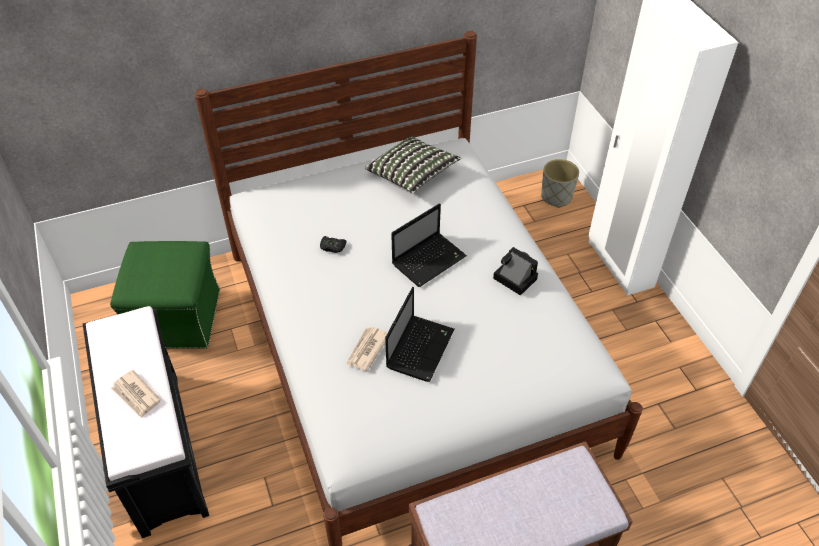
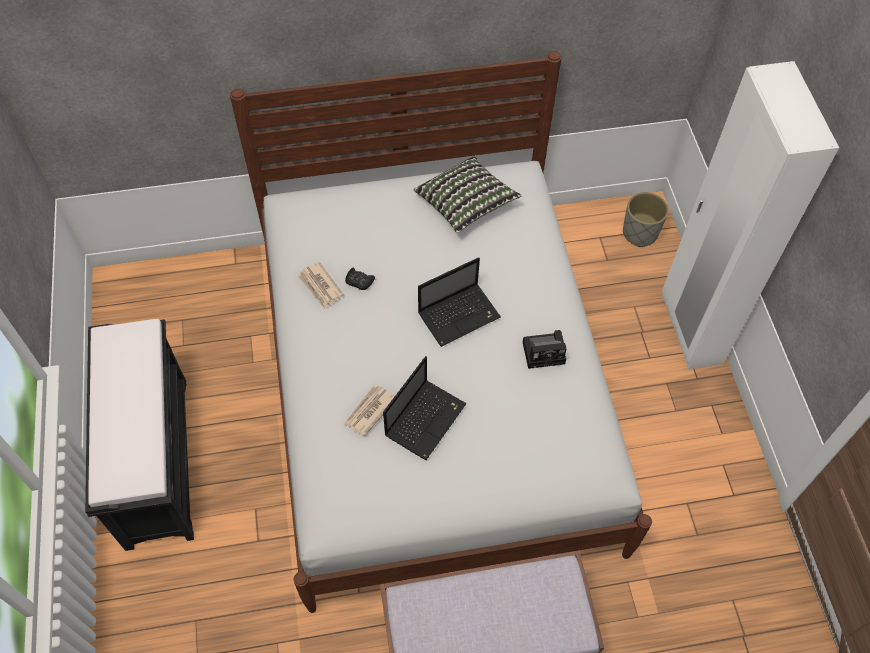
camera: 10 degrees right, 10 degrees up
green ottoman [110,241,220,349] -> none
newspaper [111,370,161,418] -> newspaper moved to [298,261,344,309]
camera [493,247,538,296] -> camera turned 120 degrees clockwise [523,330,567,369]

